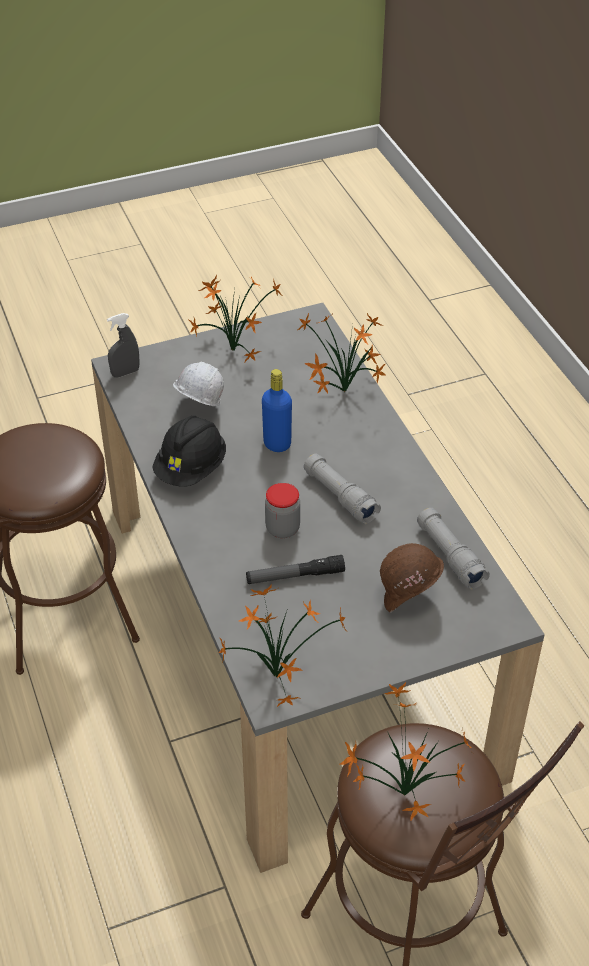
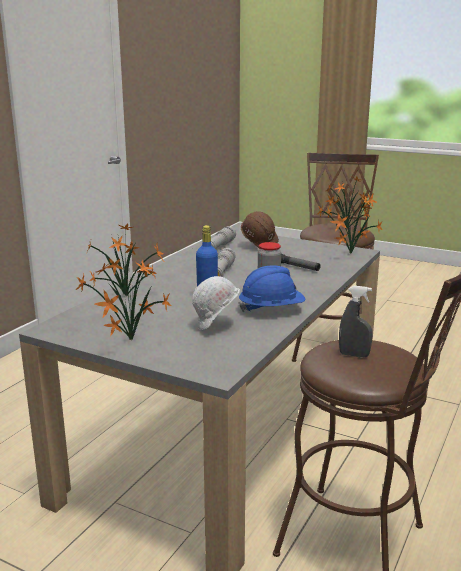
camera: 130 degrees left, 25 degrees down
grey spray bottle [107,313,140,378] -> grey spray bottle moved to [339,286,373,358]
black hard hat [152,416,226,487] -> blue hard hat [238,265,305,312]

